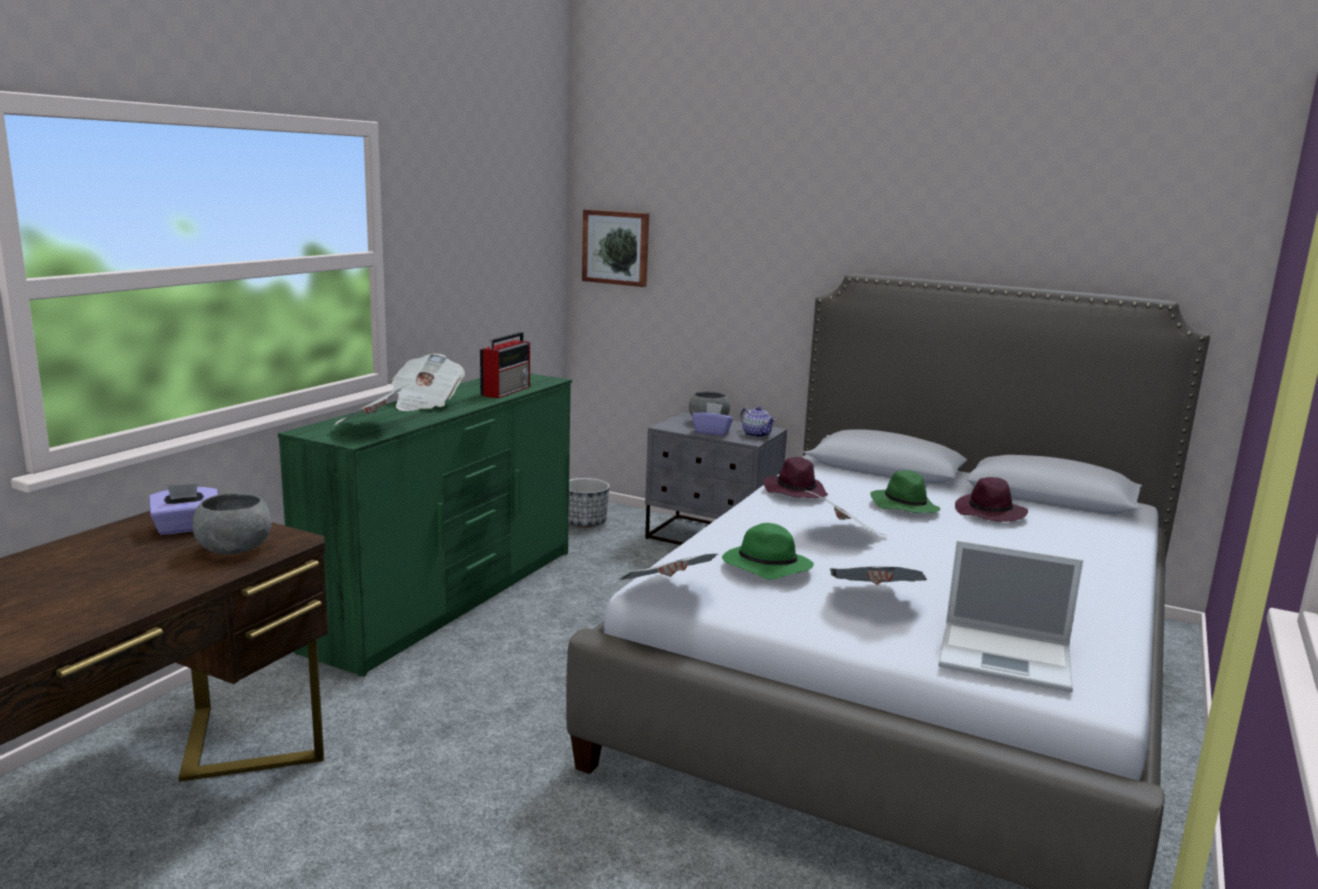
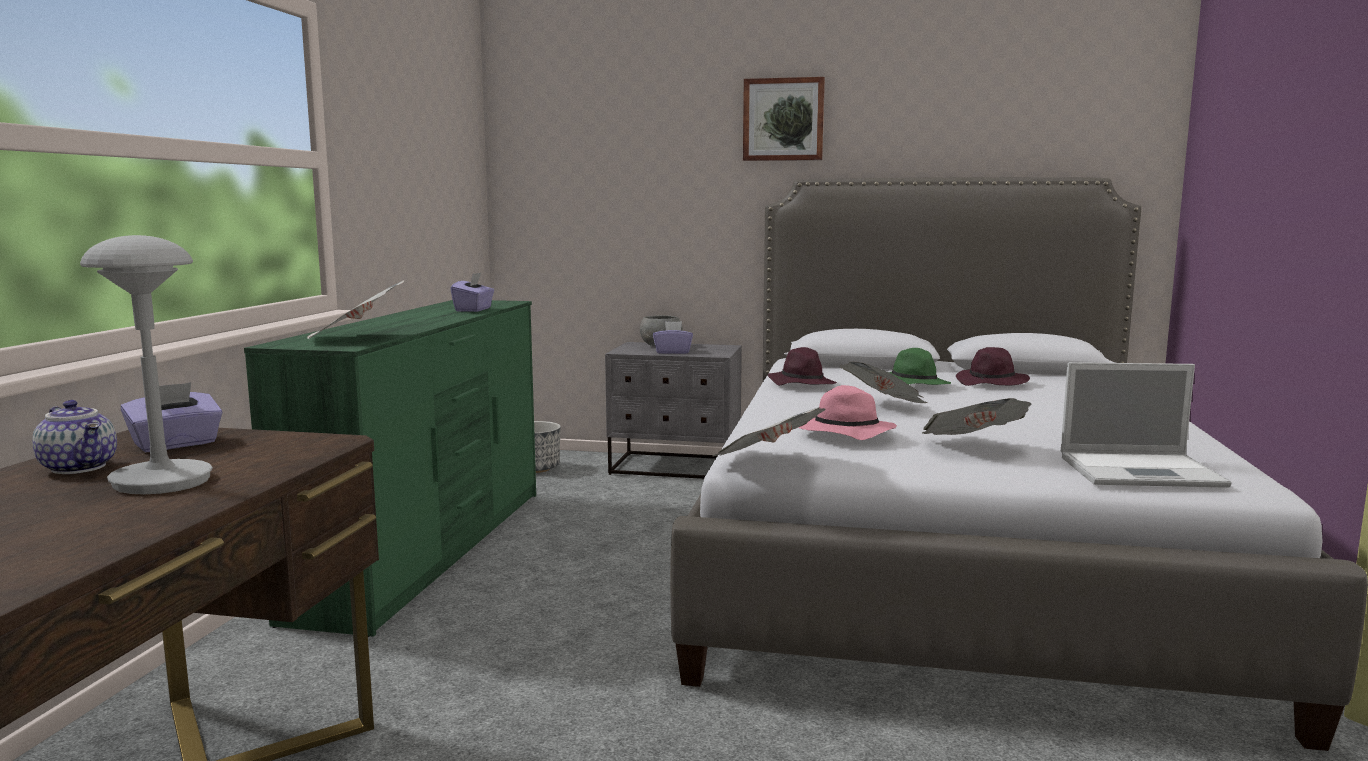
camera: 15 degrees left, 5 degrees down
grey bowl [192,493,272,555] -> none
newspaper [391,353,465,411] -> none
radio [480,332,530,398] -> purple tissue box [451,273,494,312]
picture [582,210,649,287] -> picture moved to [743,77,825,161]
green hat [722,523,814,579] -> pink hat [798,385,897,440]
teapot [741,406,776,438] -> teapot moved to [32,400,117,474]
none -> grey table lamp [80,235,213,494]

